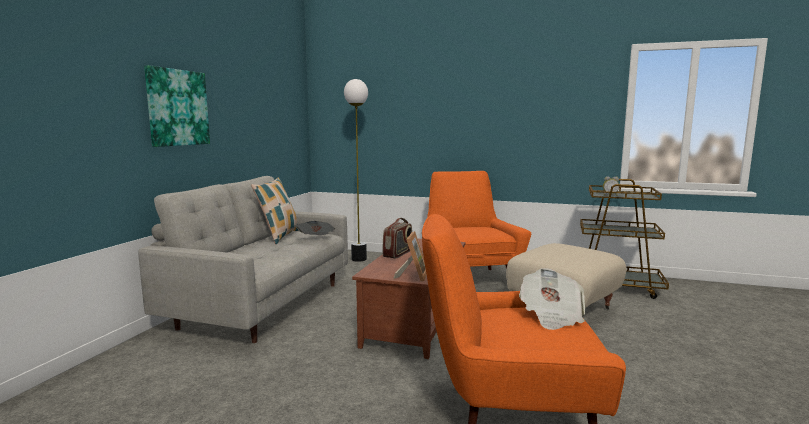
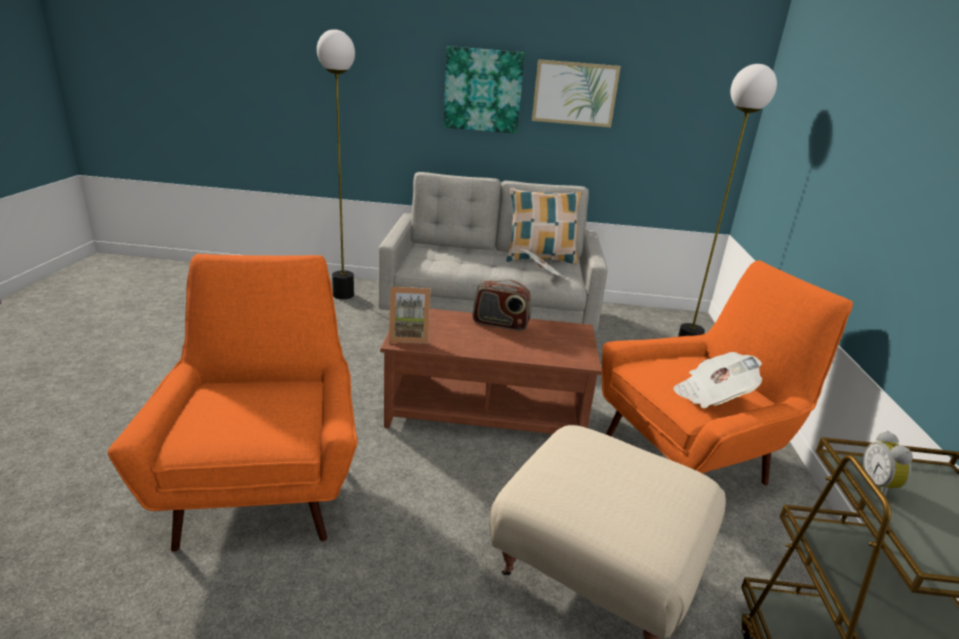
camera: 75 degrees right, 15 degrees up
newspaper [519,268,586,330] -> newspaper moved to [674,352,762,408]
none -> floor lamp [317,29,355,299]
none -> picture [532,59,621,128]

